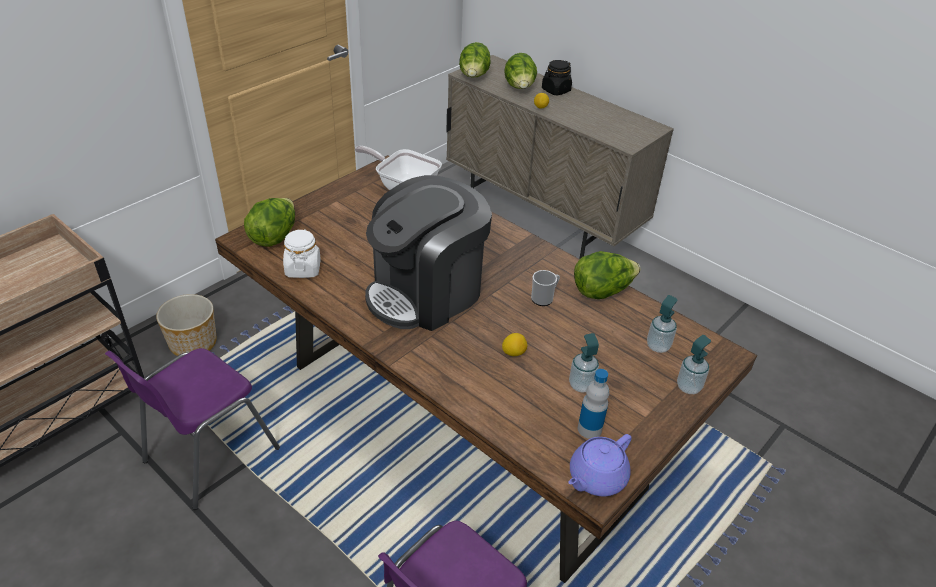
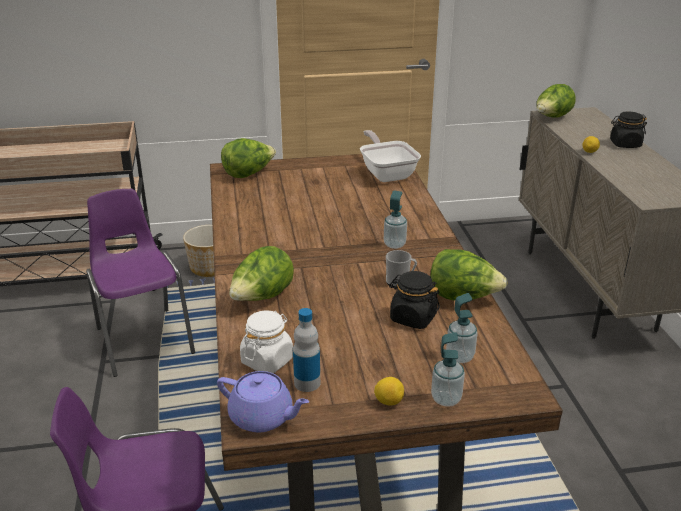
camera: 40 degrees right, 10 degrees down
purple chair [105,348,280,510] -> purple chair turned 75 degrees clockwise [86,189,195,377]
white jar [283,229,321,278] -> white jar moved to [240,310,293,374]
coffee machine [365,175,492,331] -> none
lemon [502,333,527,356] -> lemon moved to [374,377,404,405]
lettuce [504,53,537,89] -> lettuce moved to [229,246,294,301]
purple teapot [568,434,632,496] -> purple teapot turned 150 degrees counterclockwise [217,371,309,432]
soap dispenser [569,333,599,393] -> soap dispenser moved to [384,190,407,249]
none -> black jar [389,271,440,329]

